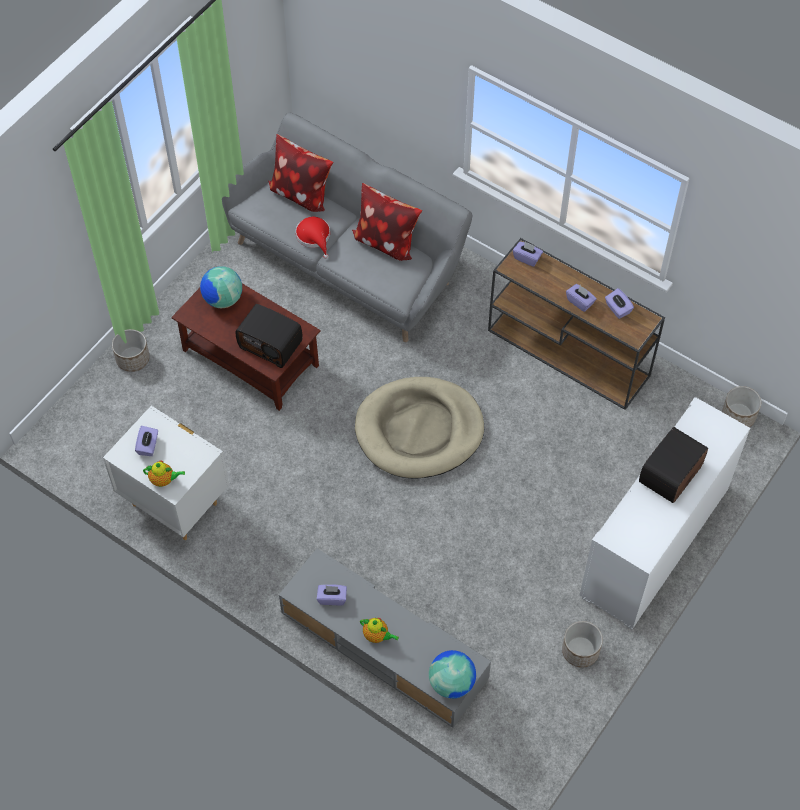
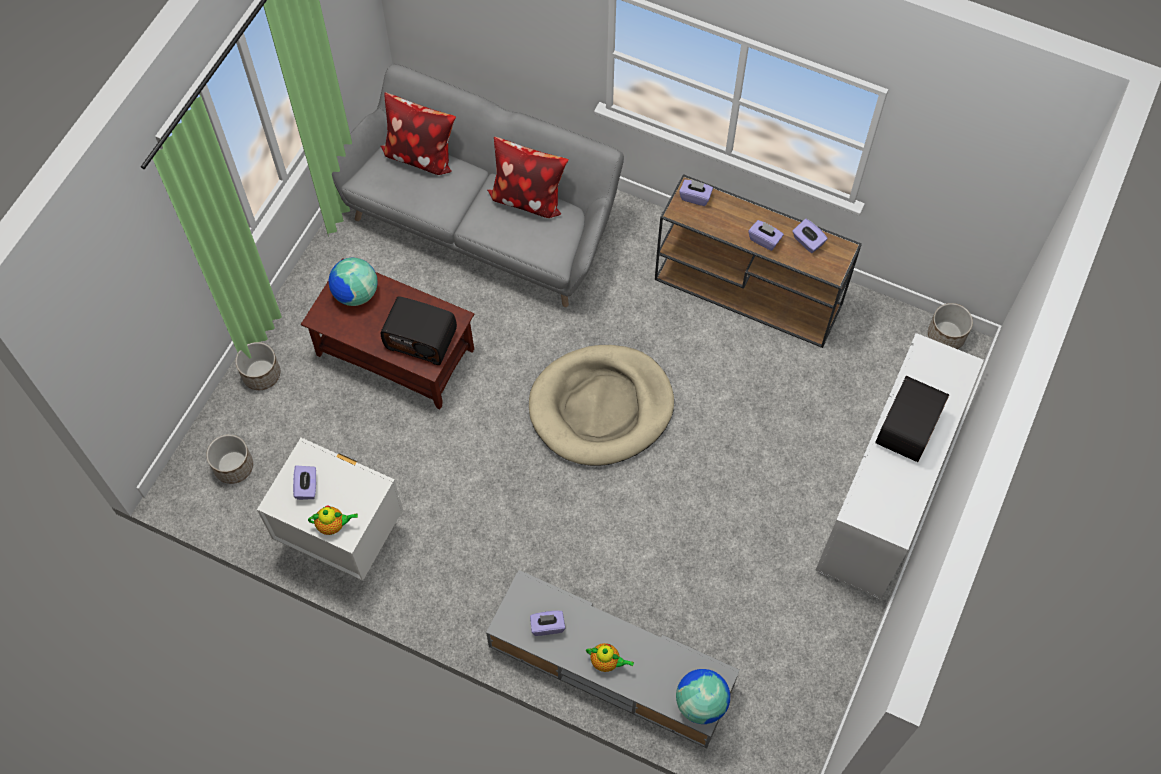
camera: 10 degrees left, 5 degrees up
red hat [296,217,330,259] -> none
planter [562,621,603,668] -> planter moved to [206,435,253,484]

